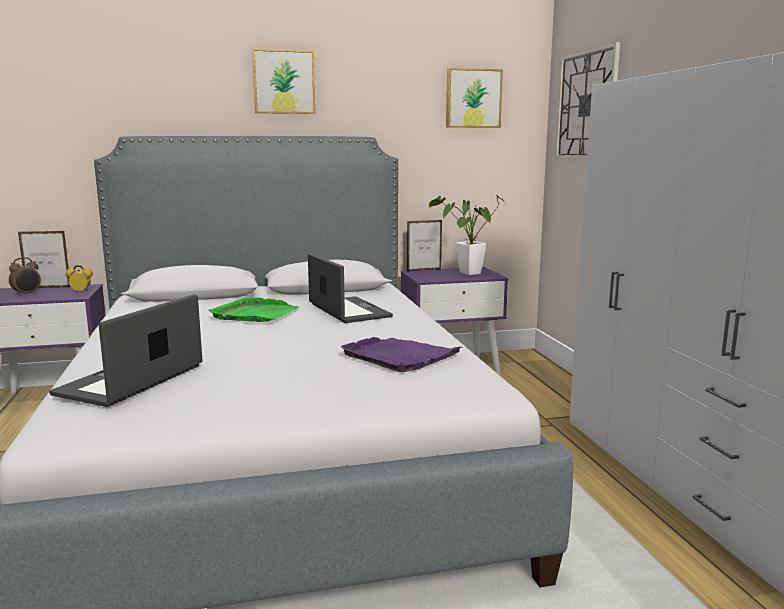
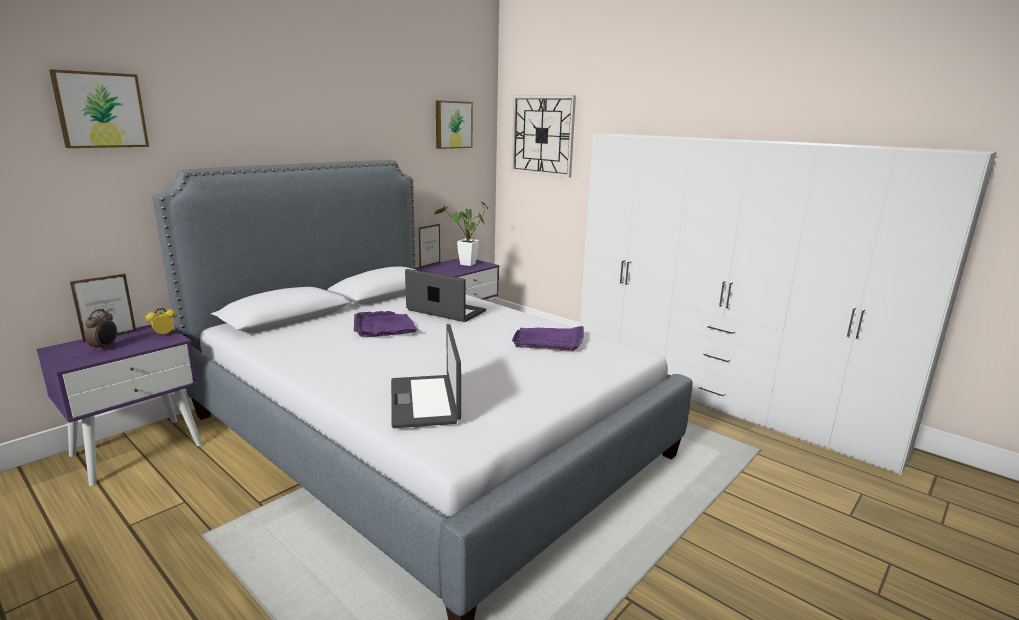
camera: 35 degrees left, 5 degrees up
green tray [208,297,299,322] -> purple tray [354,311,417,337]
picture [252,48,316,114] -> picture moved to [49,69,149,148]

